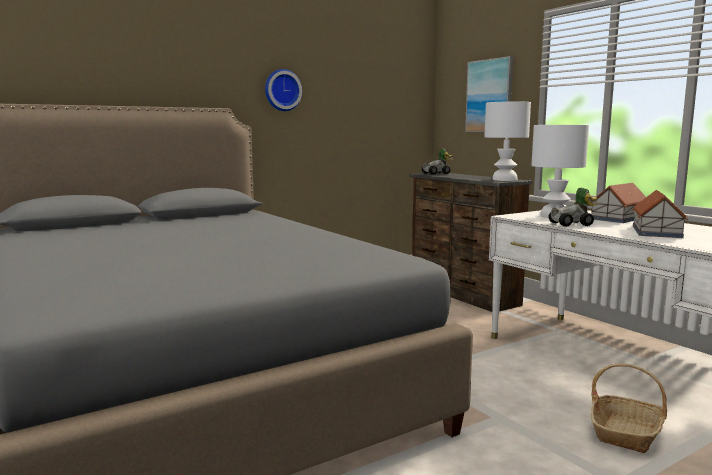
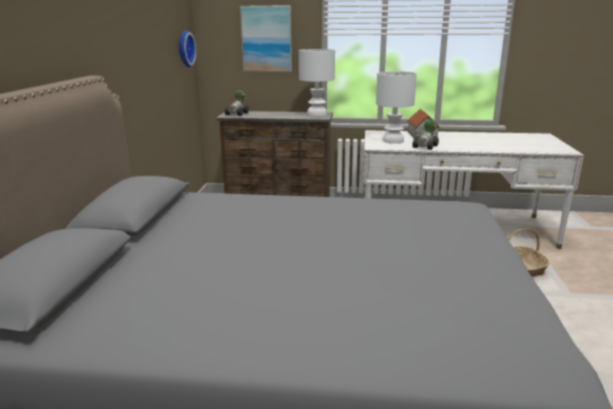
camera: 50 degrees left, 10 degrees up
wall clock [265,69,302,111] -> wall clock moved to [179,30,196,67]
toy house [632,190,688,238] -> none

